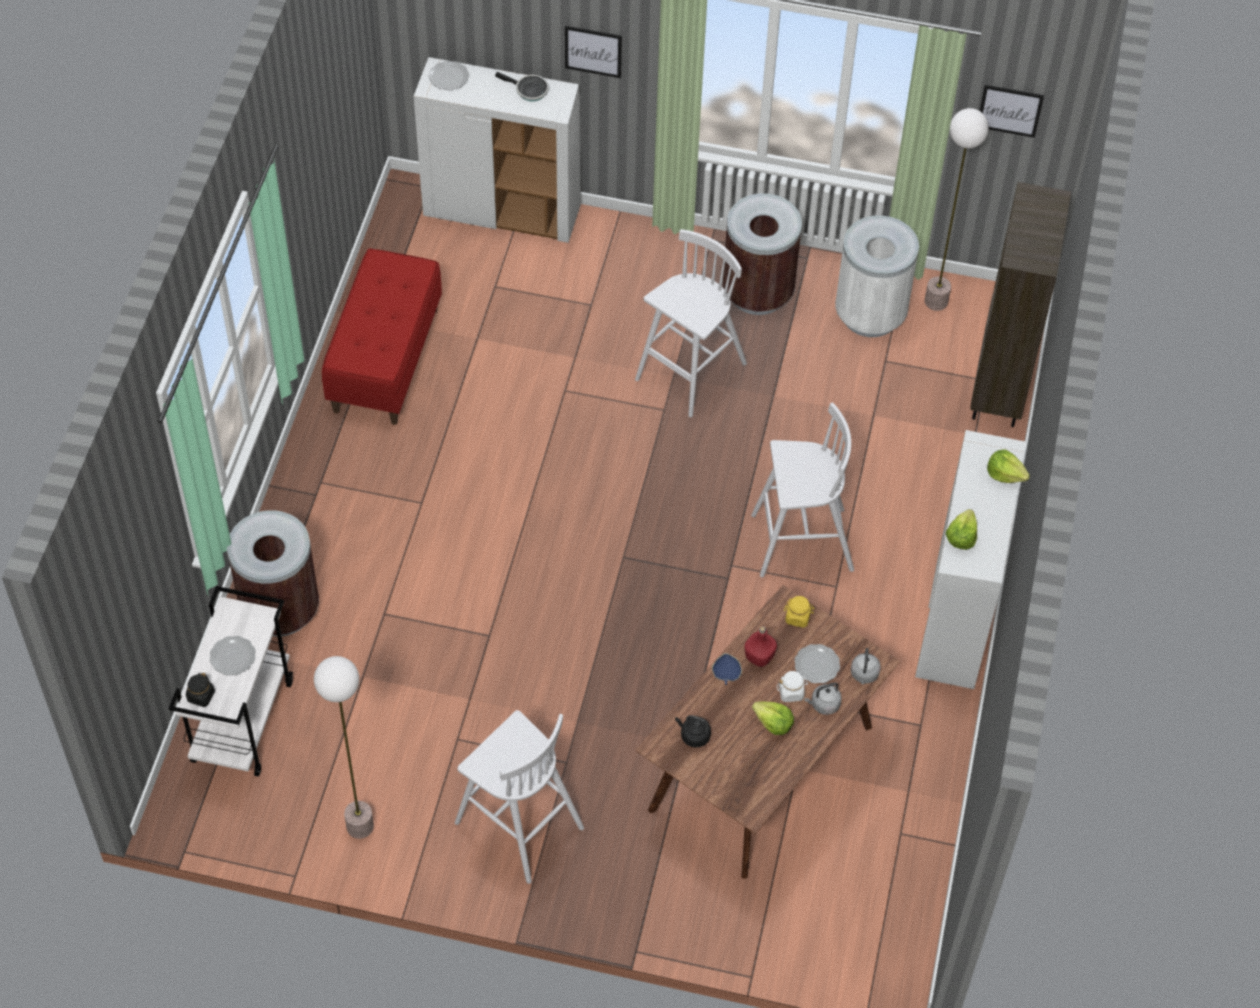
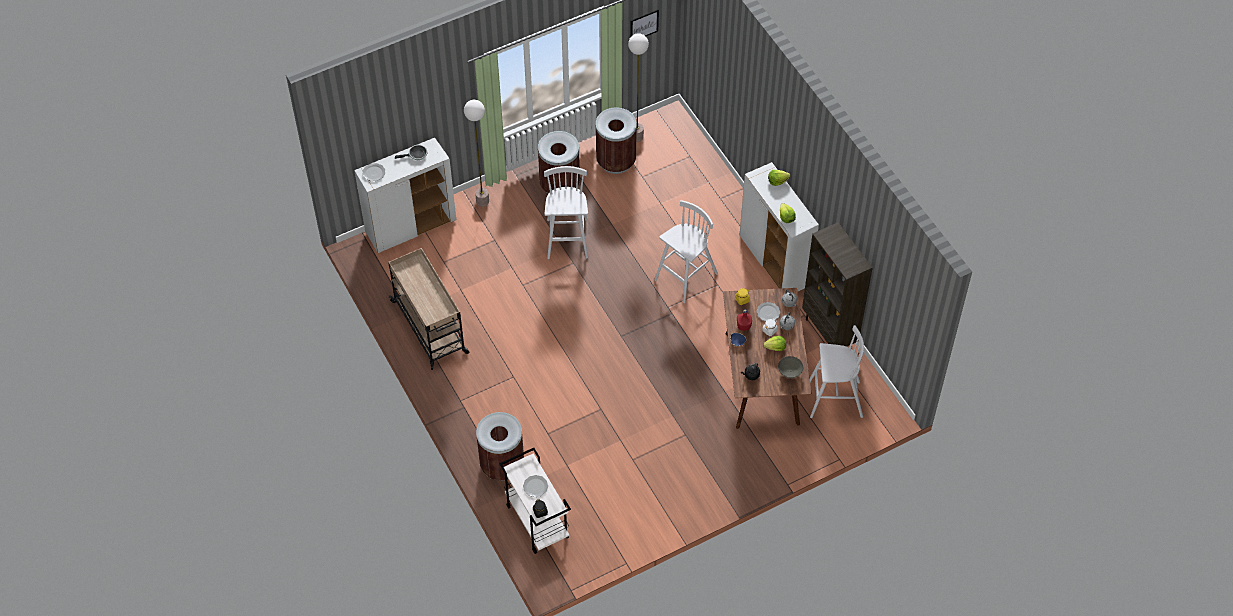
camera: 40 degrees left, 0 degrees up
floor lamp [314,656,374,839] -> floor lamp moved to [464,100,489,207]
red bench [322,248,442,425] -> beige cart [388,248,469,370]
white stool [455,710,584,884] -> white stool moved to [810,325,864,418]
picture [565,26,622,78] -> none
white trash can [835,216,919,337] -> brown trash can [596,107,637,174]
brown bookcase [970,182,1071,427] -> brown bookcase moved to [802,222,873,347]
none -> grey bowl [778,356,803,378]

